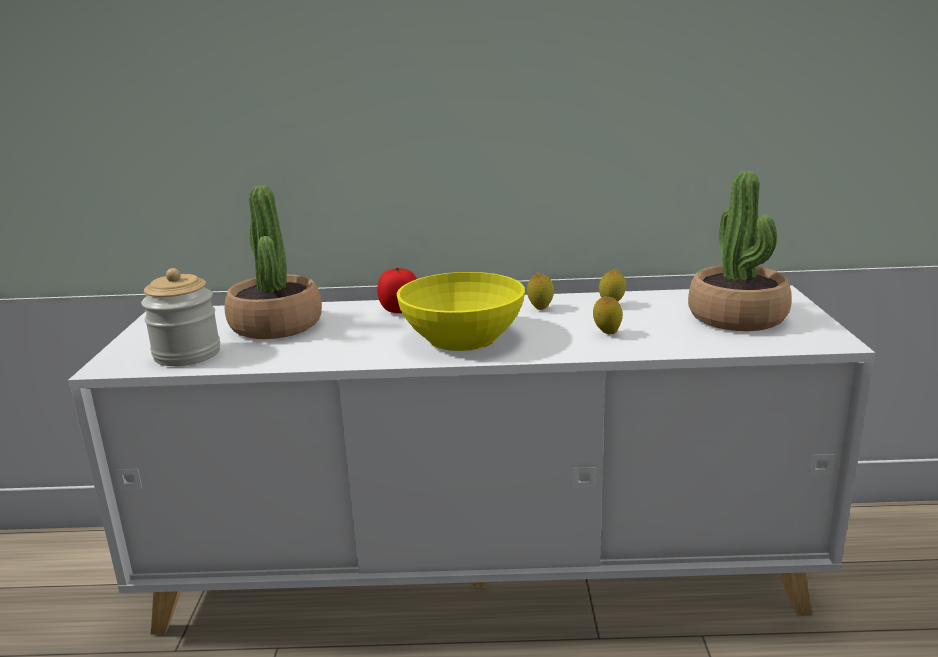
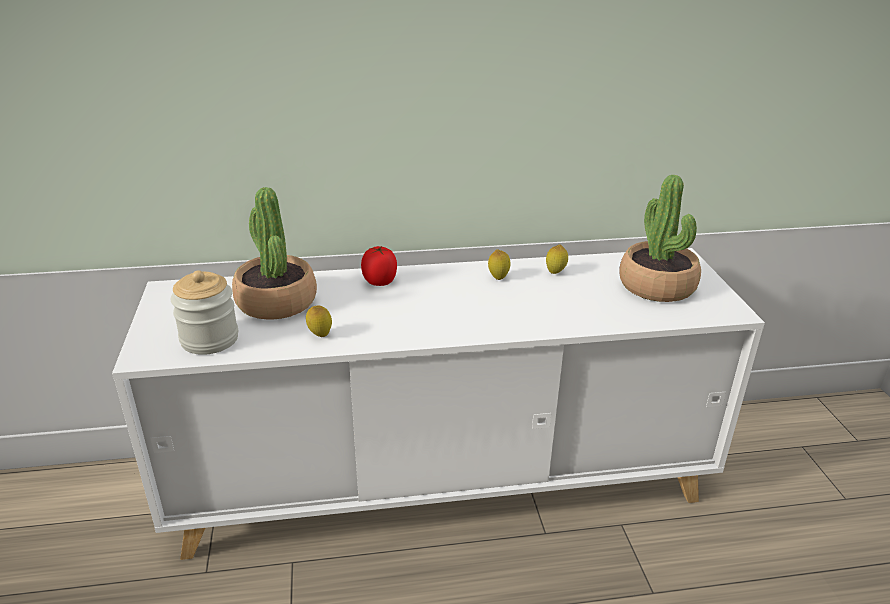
camera: 10 degrees left, 10 degrees up
yellow bowl [397,272,525,351] -> none
lemon [593,297,623,334] -> lemon moved to [306,305,332,337]

